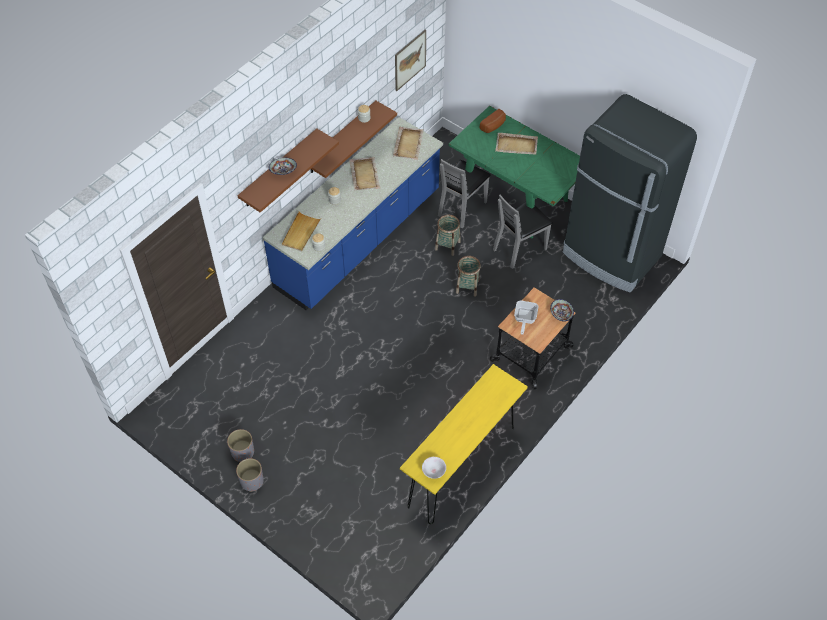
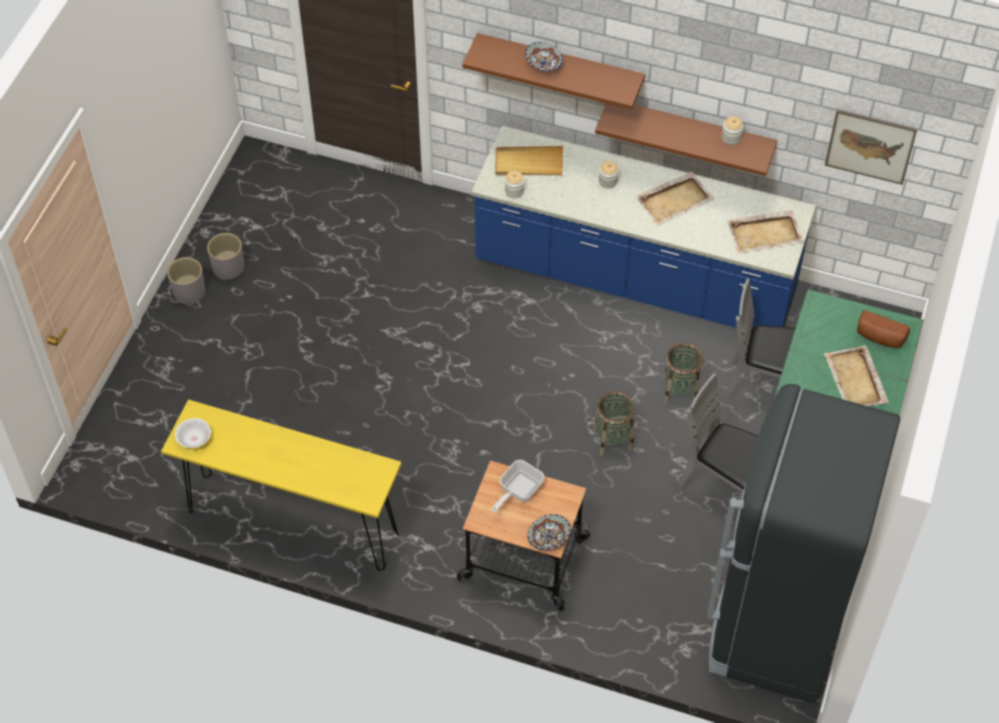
camera: 70 degrees right, 0 degrees up
frying pan [514,301,538,335] -> frying pan turned 45 degrees counterclockwise [492,460,545,513]

